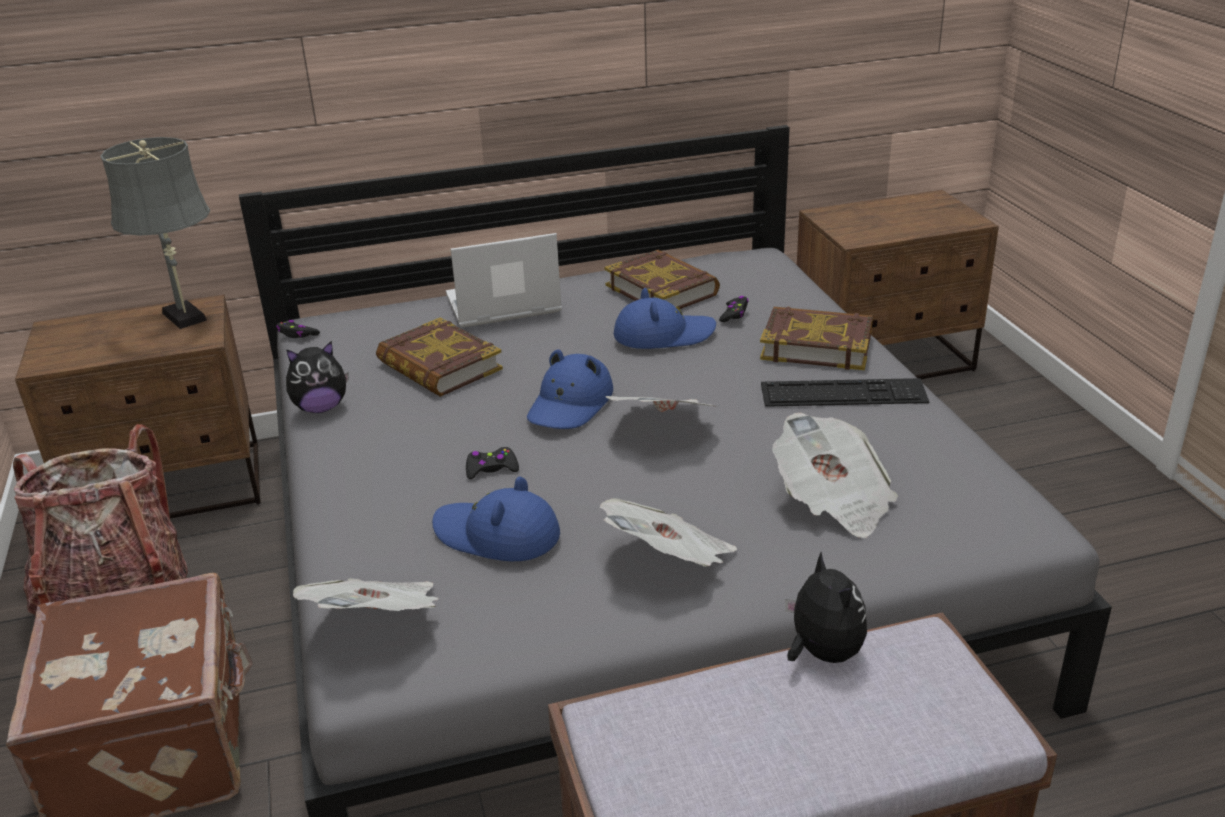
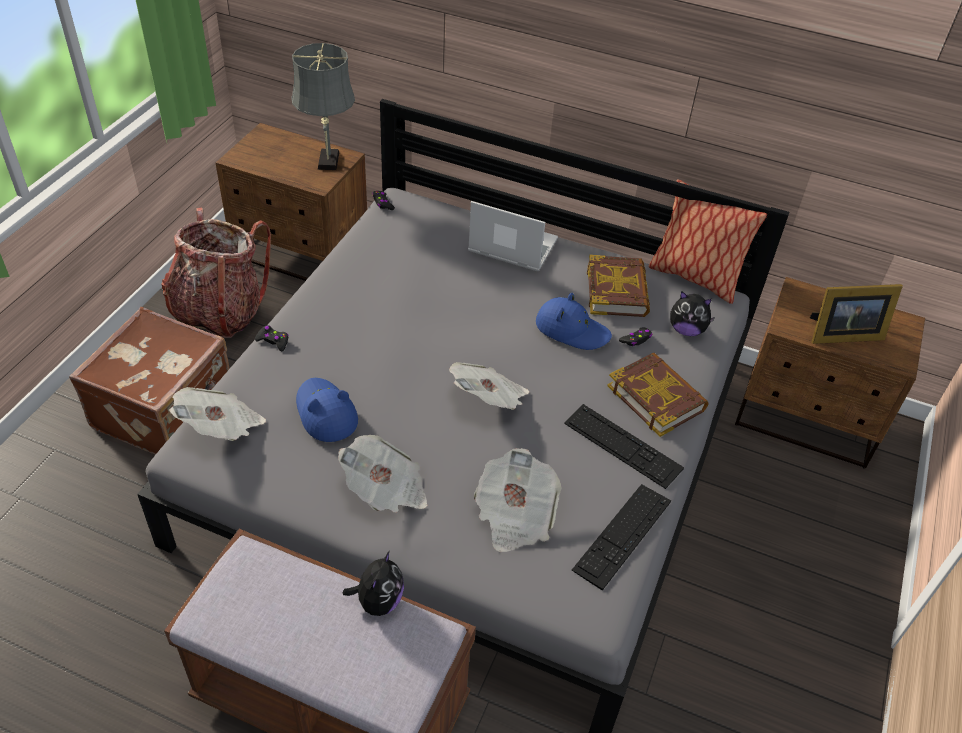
camera: 35 degrees right, 15 degrees up
plush toy [286,341,349,413] -> plush toy moved to [670,291,715,336]
book [376,318,503,397] -> none
black game controller [466,447,519,479] -> black game controller moved to [255,325,289,351]
blue hat [527,349,613,429] -> none
none -> keyboard [572,484,671,591]
none -> pillow [648,179,767,304]
none -> picture frame [810,284,903,344]

